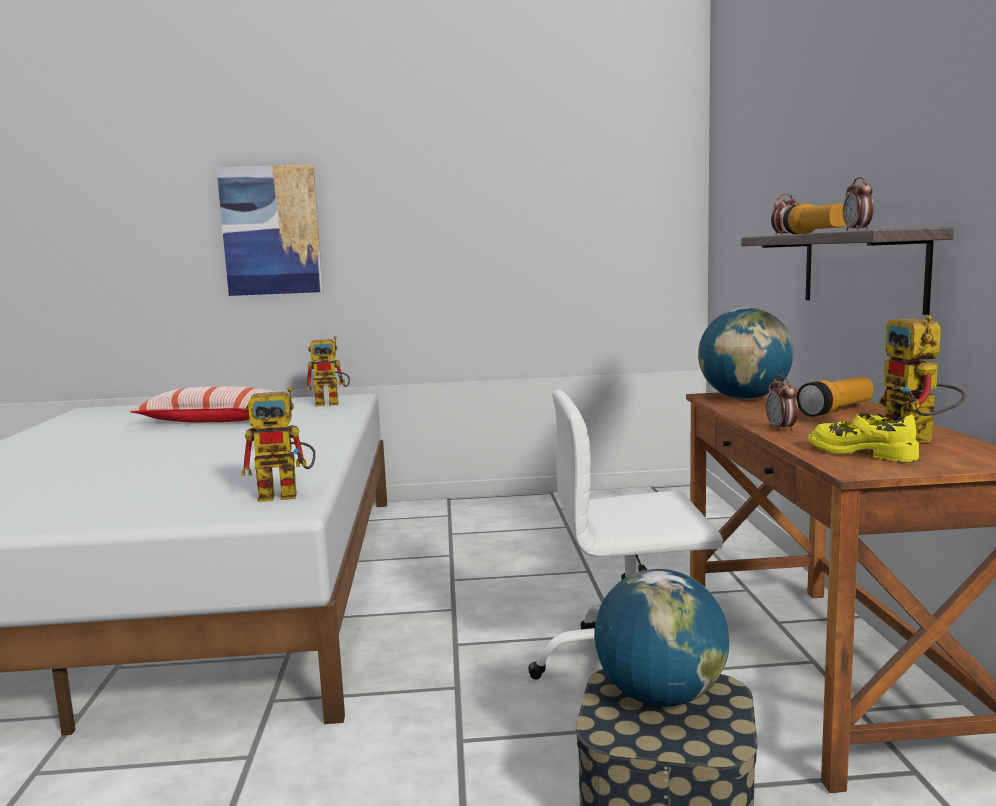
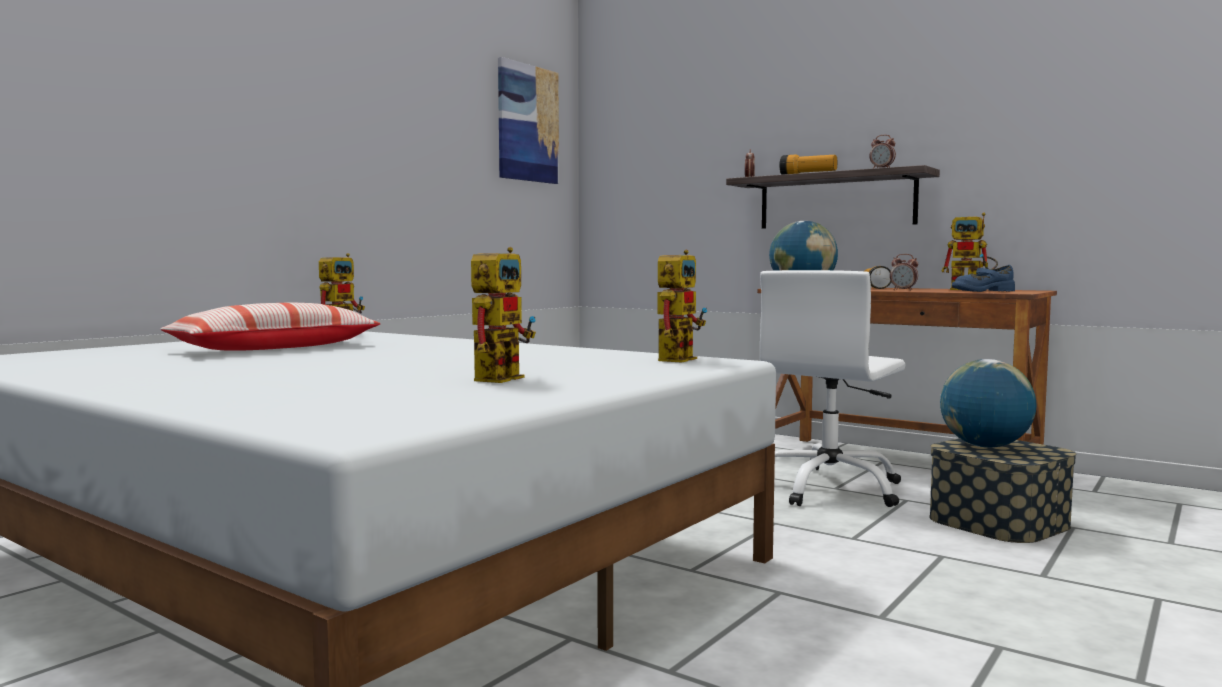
camera: 50 degrees left, 5 degrees down
picture [216,164,323,296] -> picture moved to [498,57,559,184]
yellow shoe [808,413,919,462] -> blue shoe [952,265,1015,292]
none -> toy robot [471,247,536,383]

